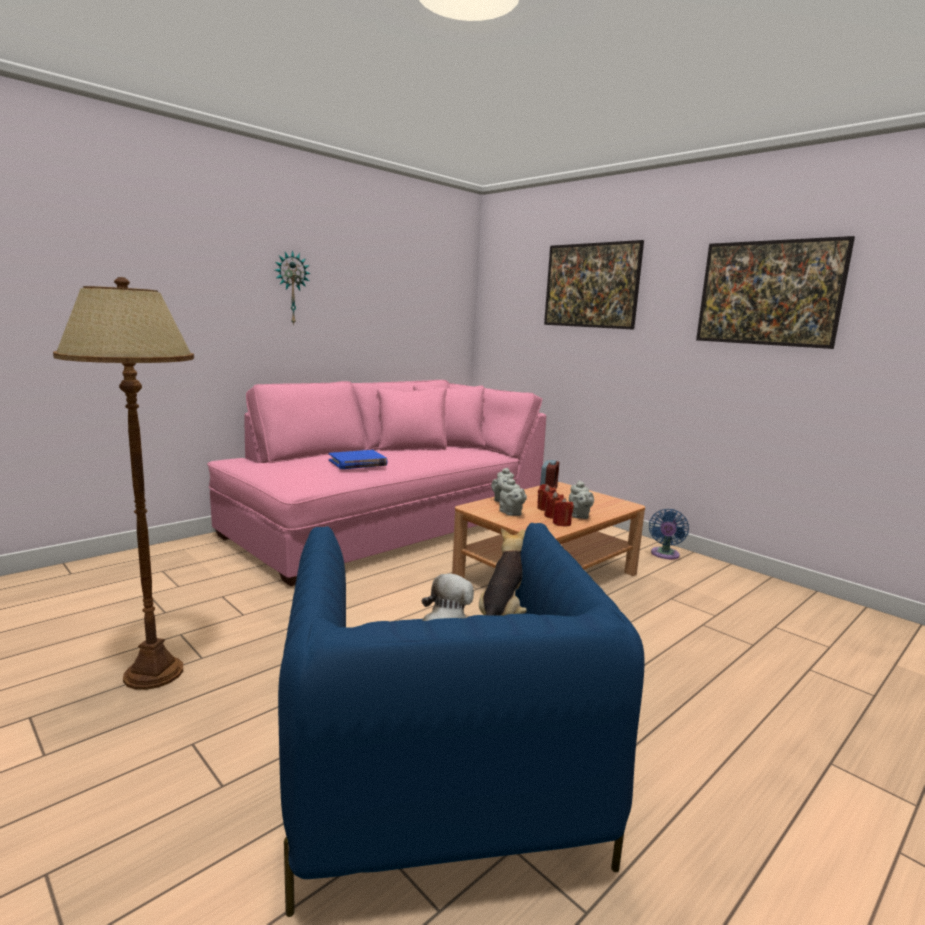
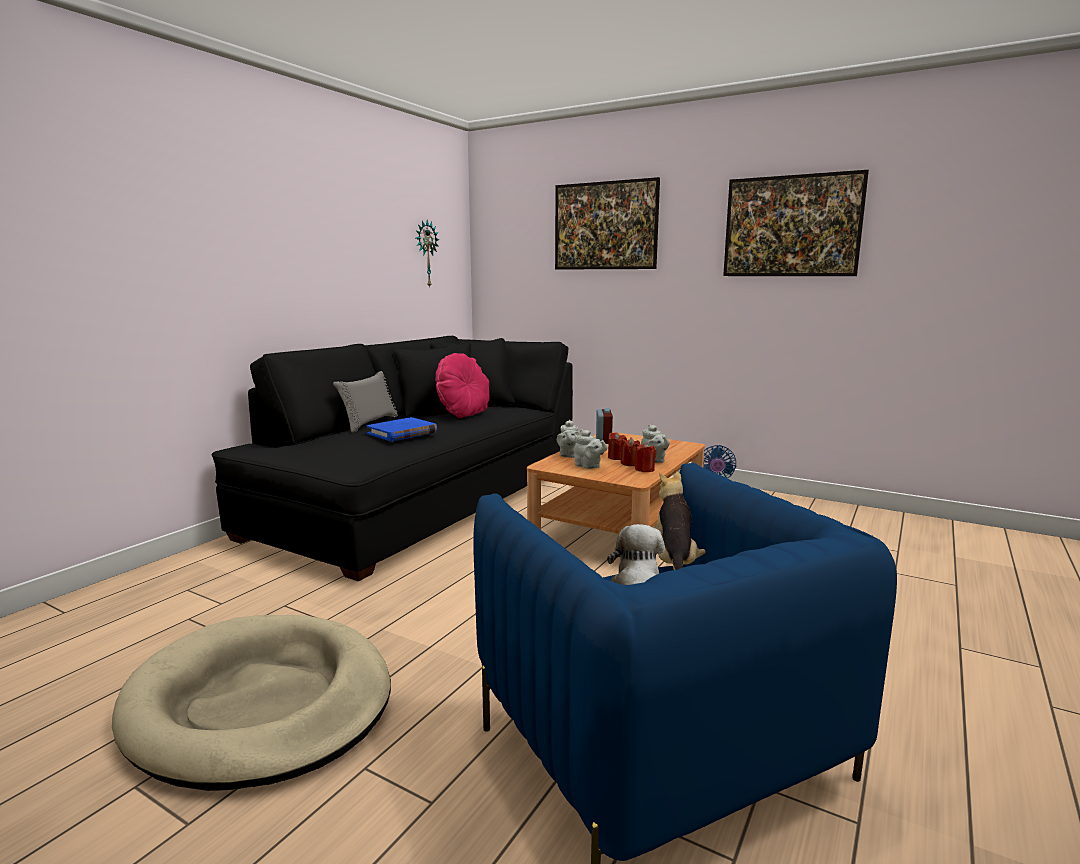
camera: 15 degrees left, 0 degrees up
brown floor lamp [53,277,194,690] -> beige dog bed [112,615,391,791]
pink sofa [207,380,546,586] -> black sofa [211,336,573,581]
wall clock [275,250,311,326] -> wall clock moved to [416,220,439,288]
none -> grey pillow [333,371,398,433]
none -> pink pillow [435,353,489,418]

